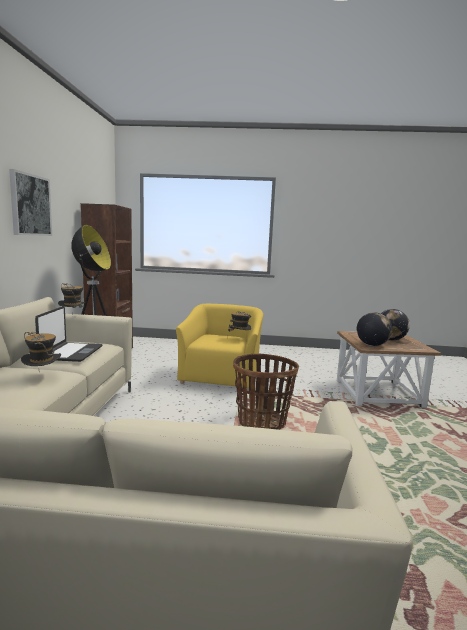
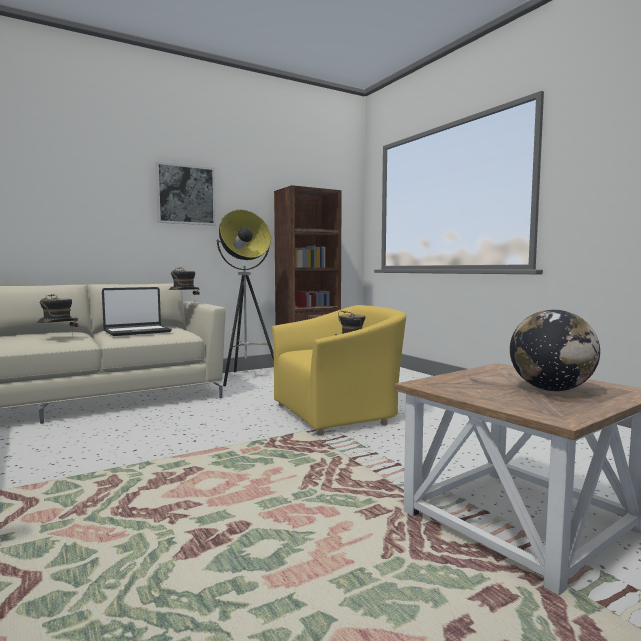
camera: 55 degrees right, 5 degrees down
basket [233,354,299,430] -> none
globe [357,312,392,346] -> none

